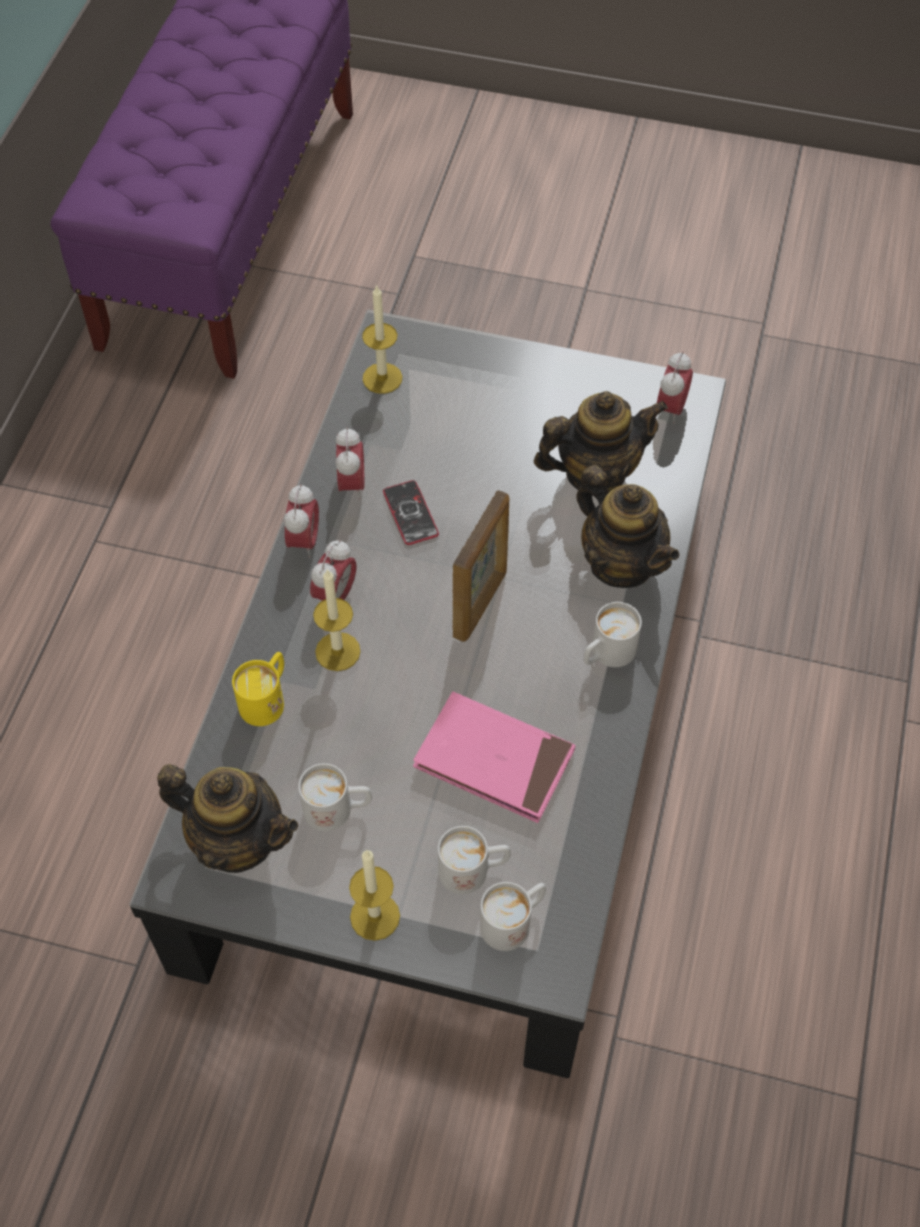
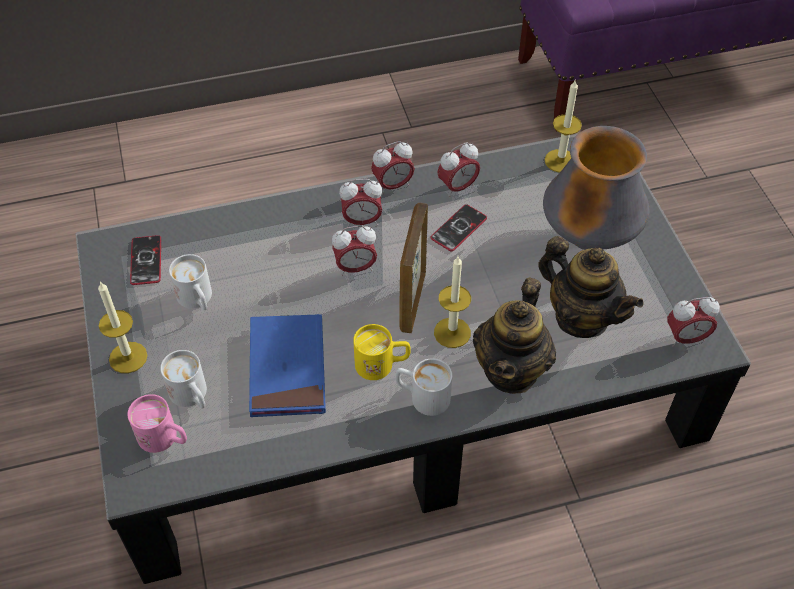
camera: 60 degrees right, 5 degrees down
teapot [158,764,298,873] -> phone [130,235,161,285]
yellow mug [232,652,284,726] -> yellow mug moved to [353,324,411,380]
candle [313,569,361,671] -> candle moved to [434,256,471,348]
pink book [413,692,576,823] -> blue book [249,314,326,417]
picture frame [452,490,509,642] -> picture frame turned 105 degrees clockwise [399,203,428,333]
white mug [480,882,546,951] -> pink mug [128,394,187,453]
none -> alarm clock [332,225,377,276]
none -> vase [543,126,649,250]

